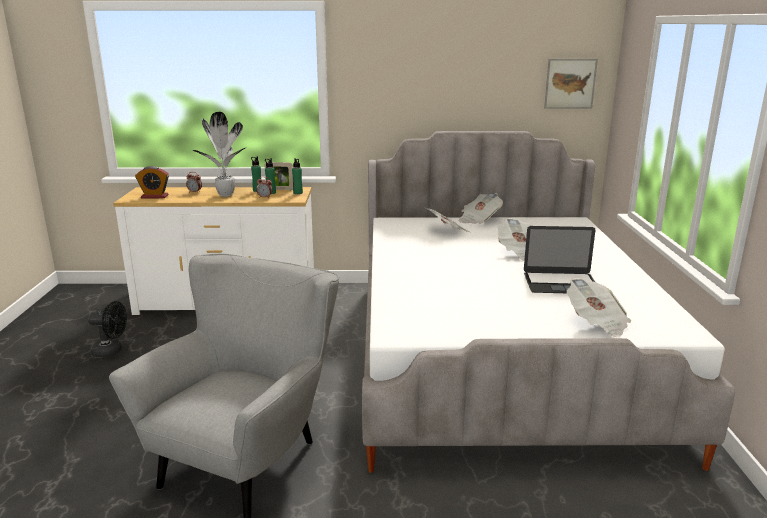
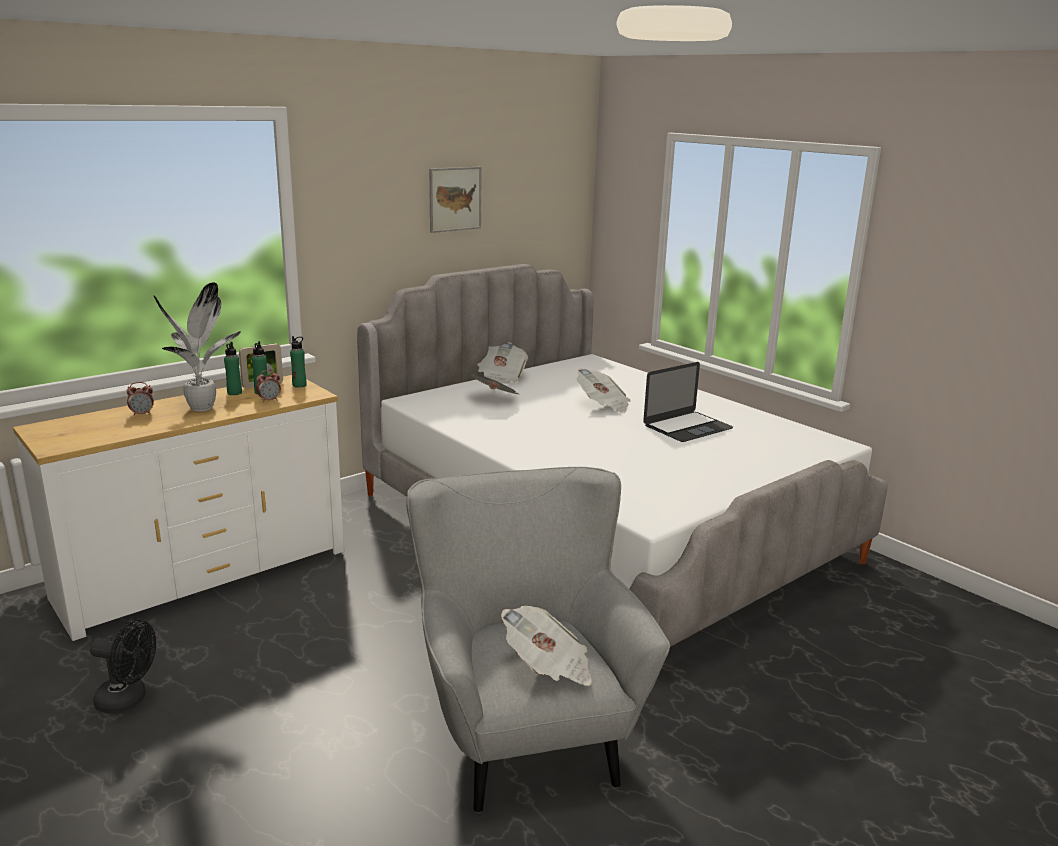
camera: 40 degrees left, 0 degrees up
black fan [88,301,127,358] -> black fan turned 45 degrees clockwise [90,620,156,714]
alarm clock [135,166,169,199] -> none
picture [544,59,598,108] -> picture moved to [429,167,482,233]
newspaper [566,278,631,338] -> newspaper moved to [501,606,592,686]

